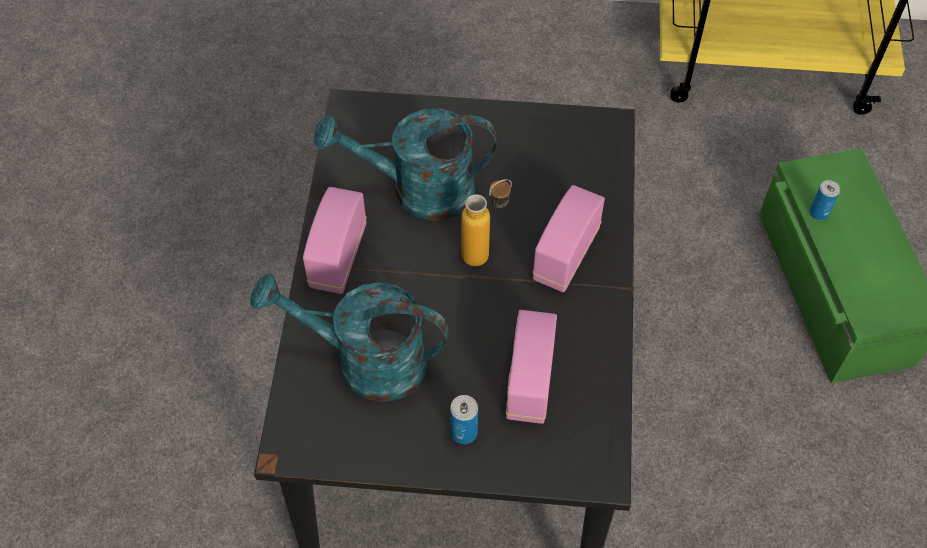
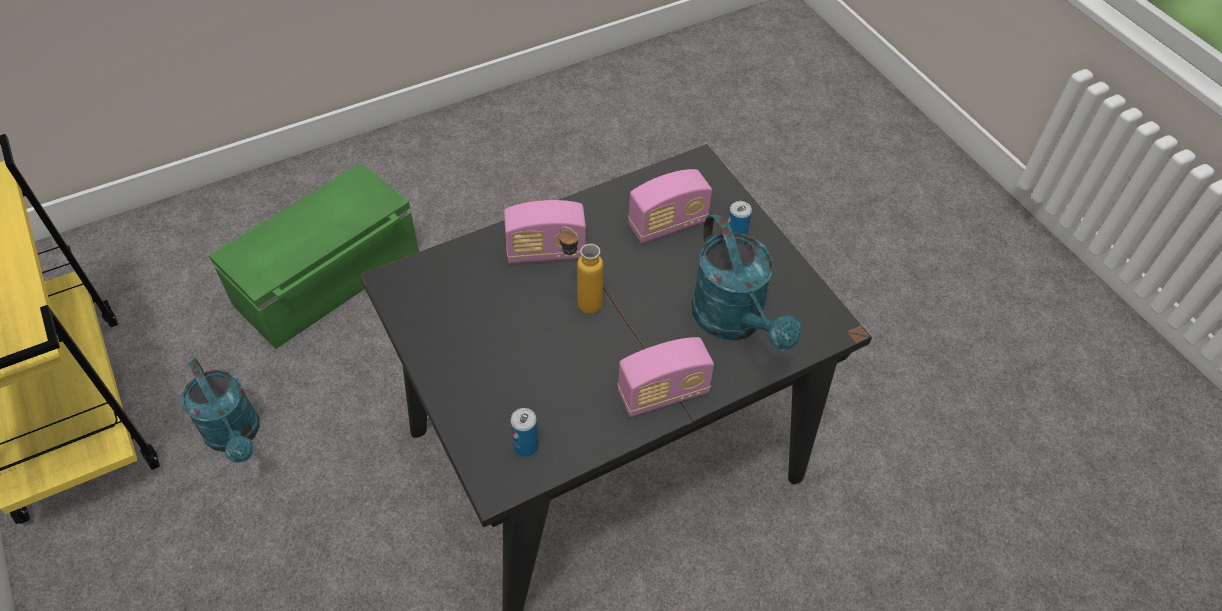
camera: 125 degrees left, 5 degrees down
turquoise watering can [314,108,496,220] -> turquoise watering can moved to [182,358,259,463]
can [810,180,840,220] -> can moved to [511,408,539,457]

